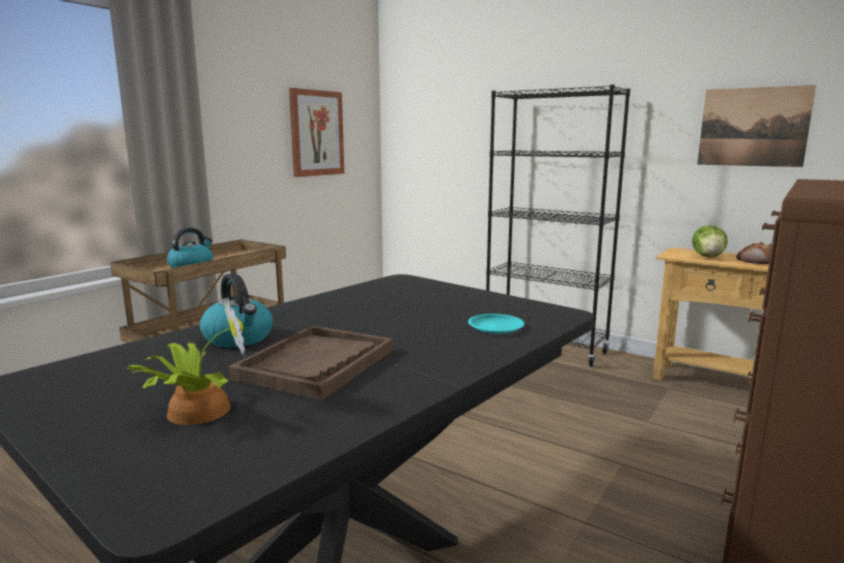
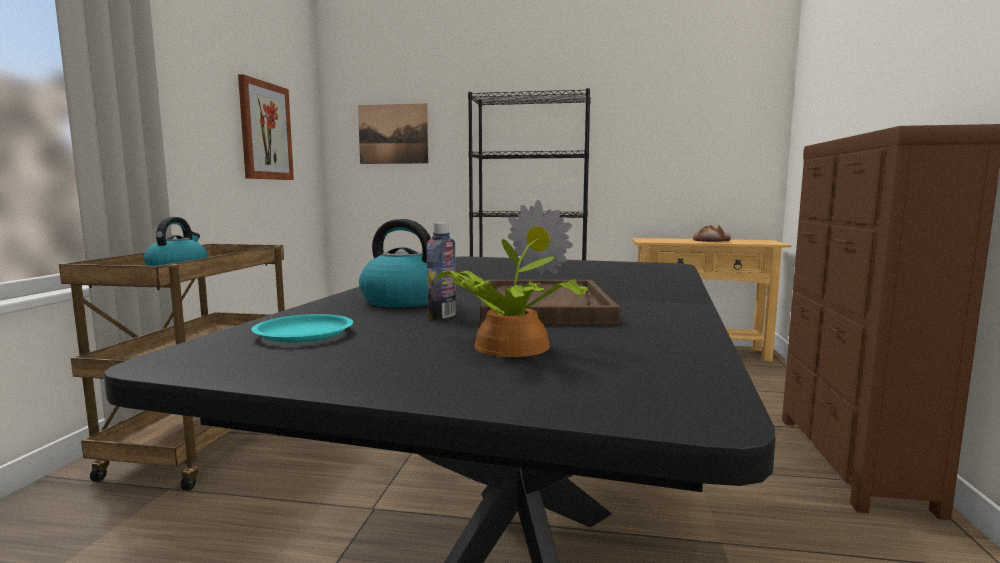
camera: 25 degrees left, 5 degrees down
turquoise plate [468,314,525,334] -> turquoise plate moved to [251,314,353,343]
lettuce [692,225,728,257] -> none
picture [697,85,816,167] -> picture moved to [358,103,428,164]
none -> bottle [427,223,456,320]

